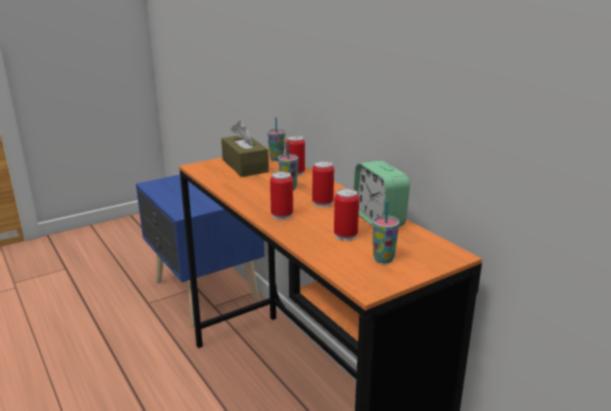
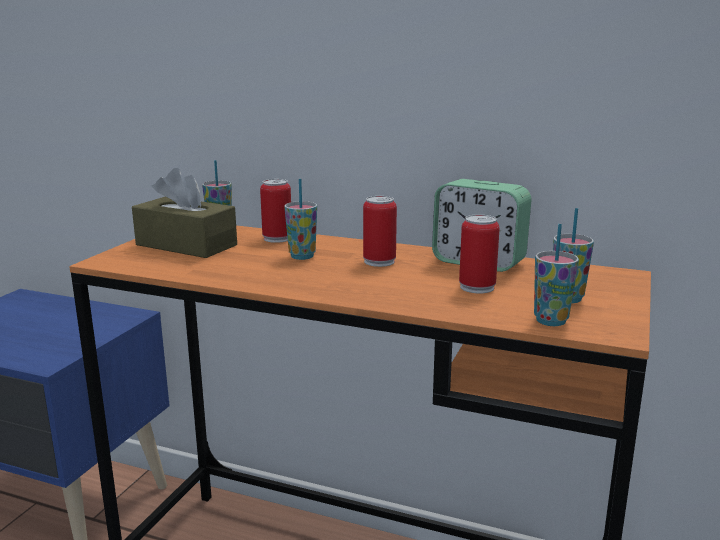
camera: 35 degrees left, 5 degrees down
can [270,171,293,220] -> none
none -> cup [534,224,579,326]

